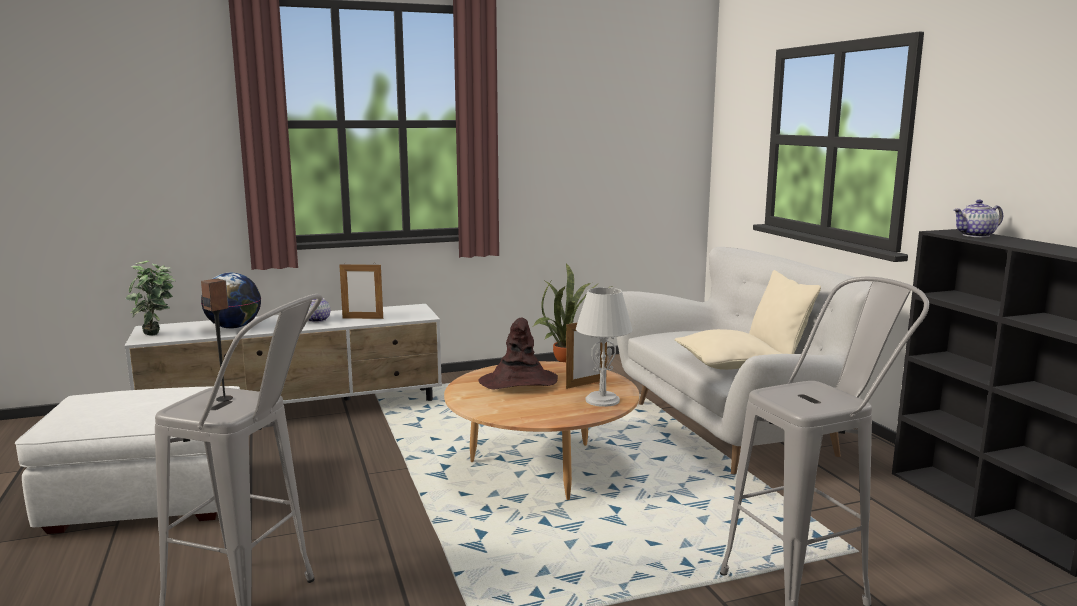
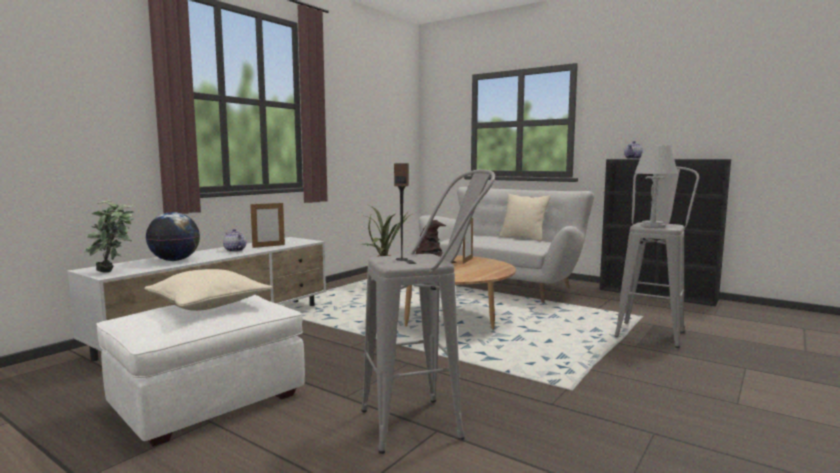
camera: 35 degrees left, 5 degrees down
grey table lamp [576,287,633,407] -> grey table lamp moved to [635,145,678,227]
beige pillow [674,329,782,370] -> beige pillow moved to [144,269,272,311]

